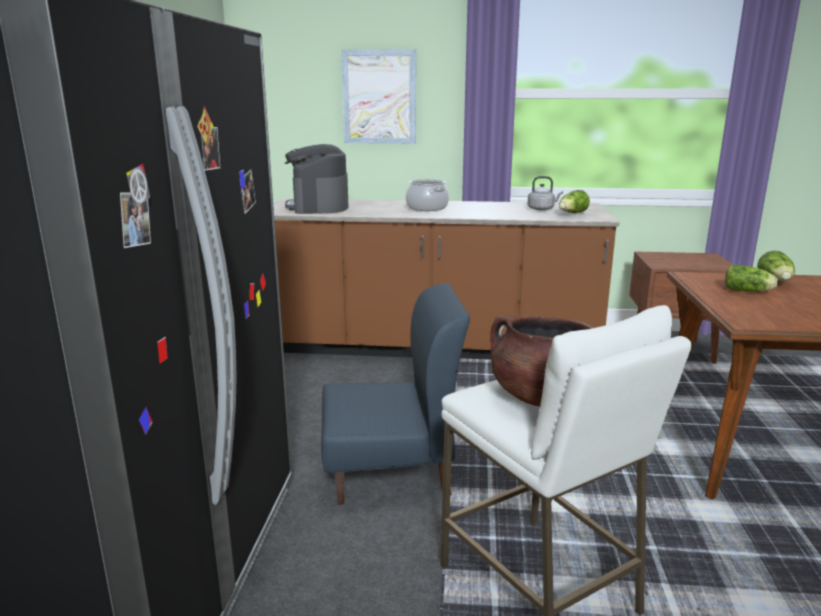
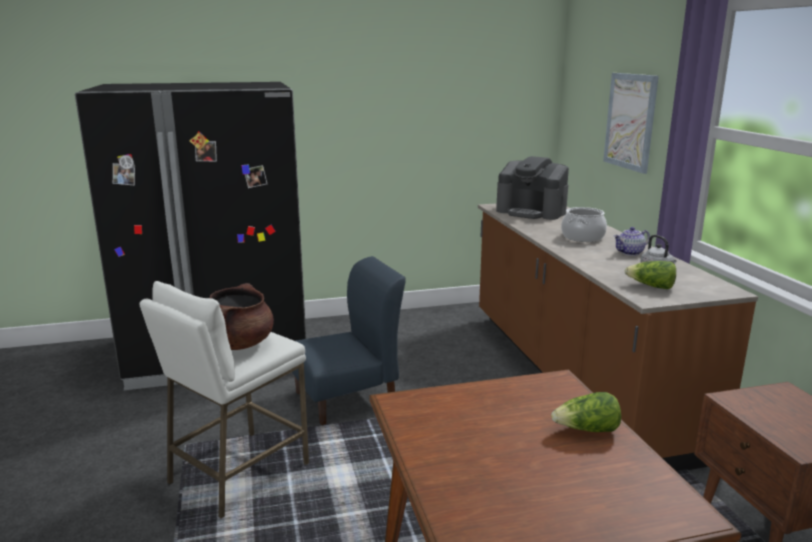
camera: 70 degrees right, 0 degrees up
coffee machine [285,144,348,214] -> coffee machine turned 120 degrees counterclockwise [496,156,569,220]
blue chair [321,283,470,505] -> blue chair turned 90 degrees counterclockwise [292,256,406,425]
lettuce [725,265,778,292] -> none
none -> teapot [613,227,650,256]

